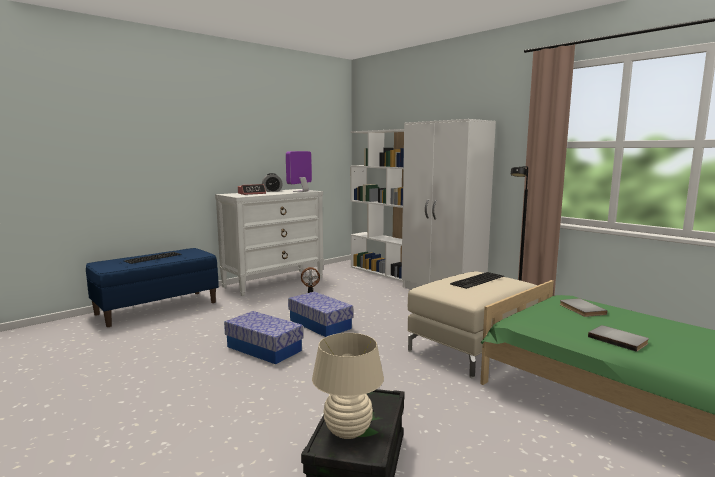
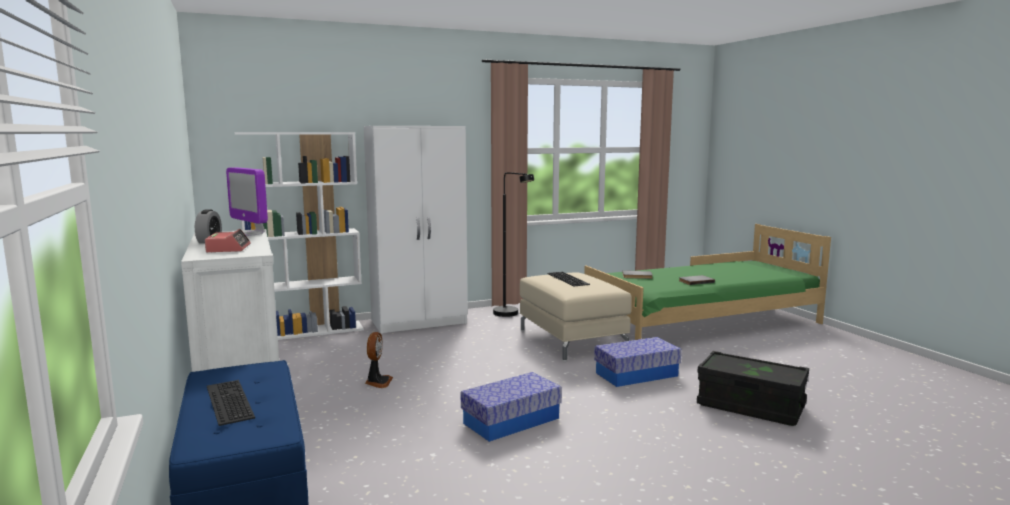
camera: 70 degrees left, 0 degrees up
storage box [288,291,353,337] -> storage box moved to [594,337,682,387]
beige table lamp [312,333,384,439] -> none

